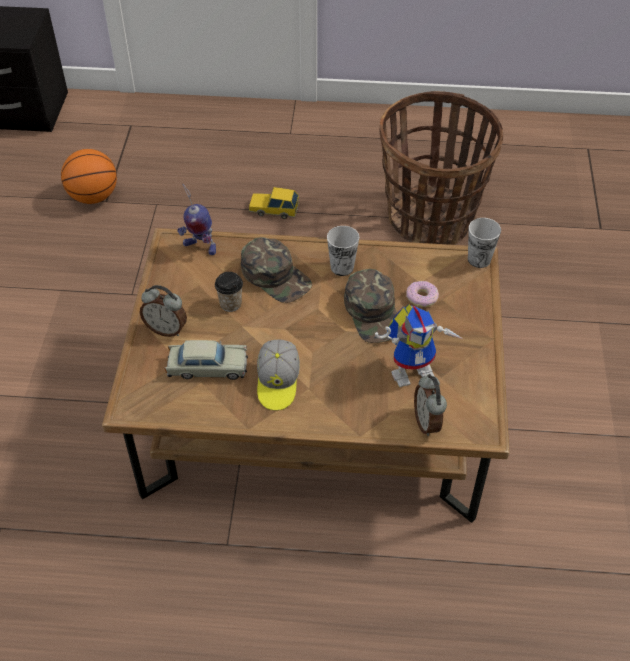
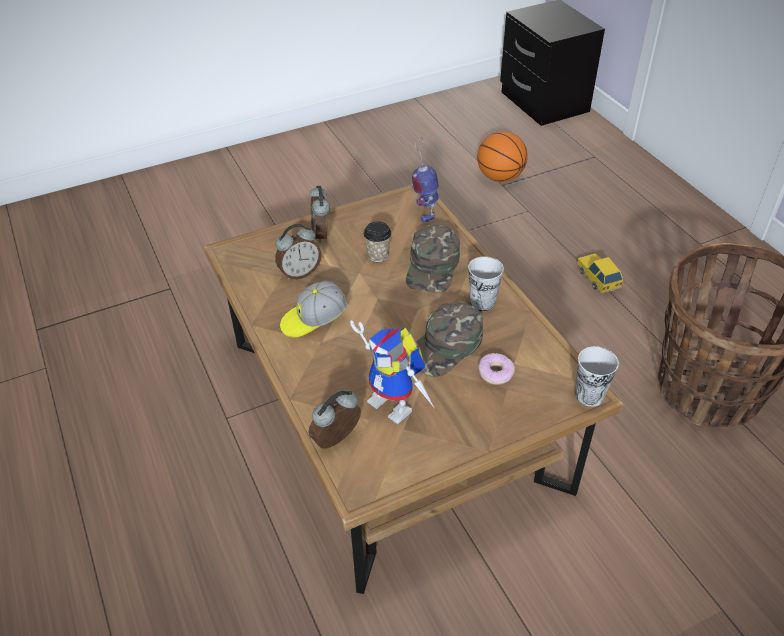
camera: 60 degrees right, 5 degrees down
beige toy car [165,340,248,380] -> alarm clock [275,224,321,280]

